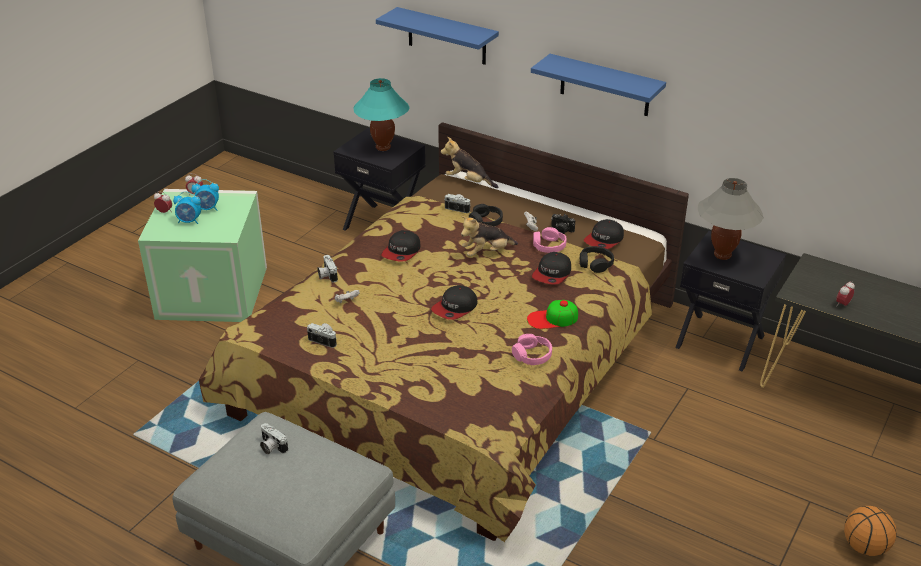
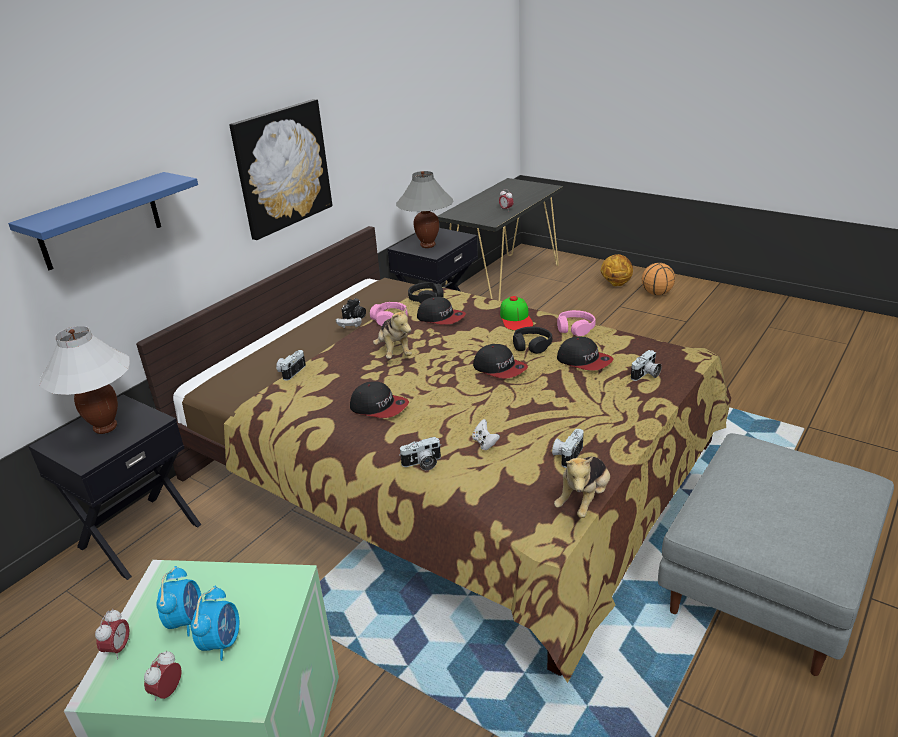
camera: 85 degrees left, 5 degrees down
camera [260,423,288,455] -> camera moved to [631,350,662,381]
turquoise table lamp [353,78,410,151] -> white table lamp [39,326,130,434]
plush toy [441,137,498,188] -> plush toy moved to [554,456,610,518]
black headphones [469,204,503,227] -> black headphones moved to [513,327,552,354]
blue shelf [531,54,666,116] -> picture [229,99,332,240]
cap [584,219,624,249] -> cap moved to [557,337,613,371]
none -> basketball [601,254,633,286]

